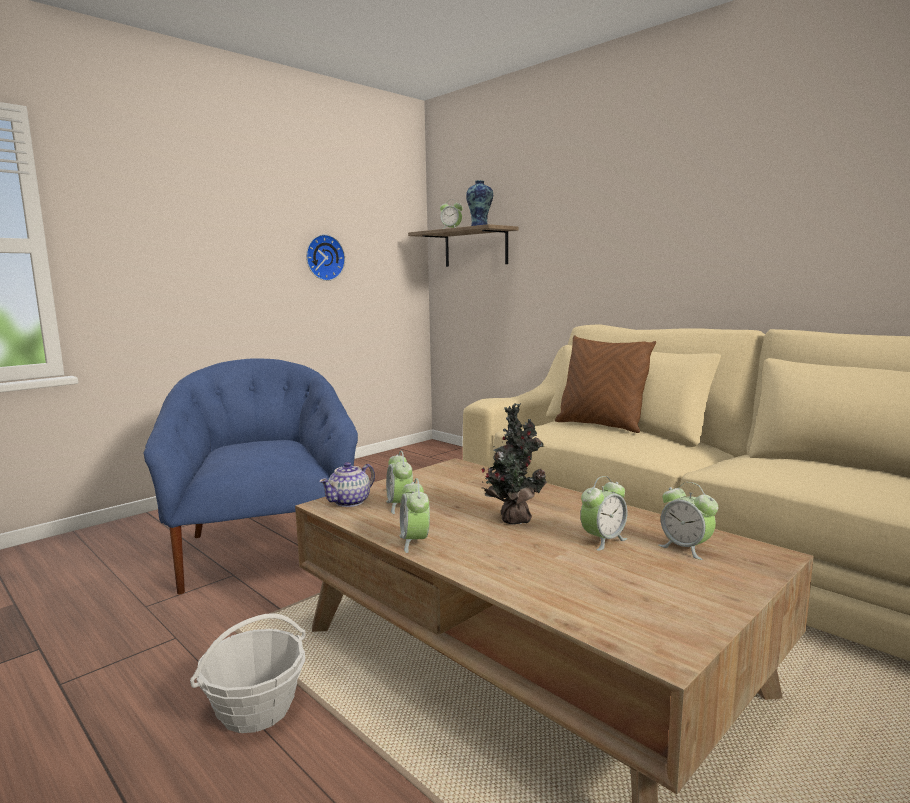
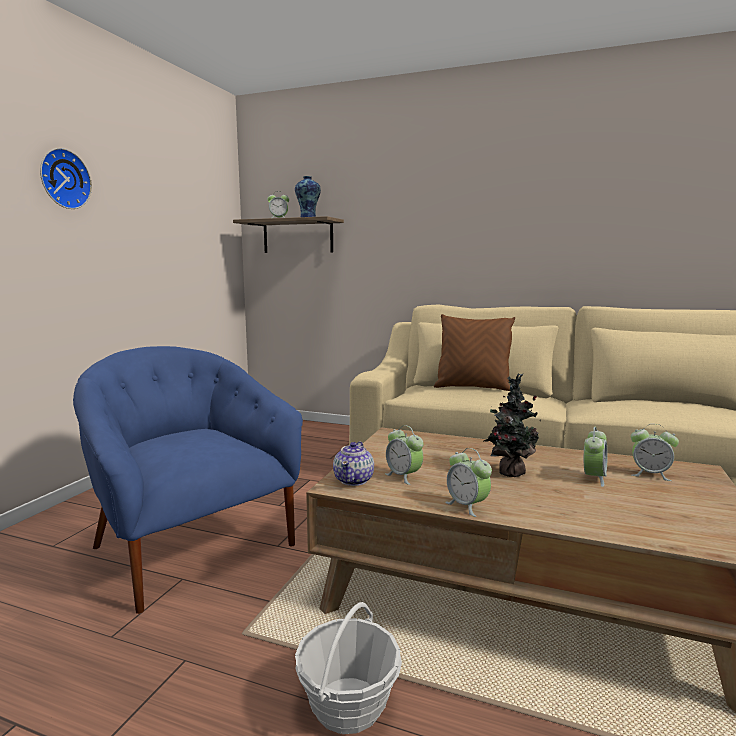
camera: 25 degrees left, 0 degrees up
wall clock [306,234,345,281] -> wall clock moved to [40,148,92,209]

